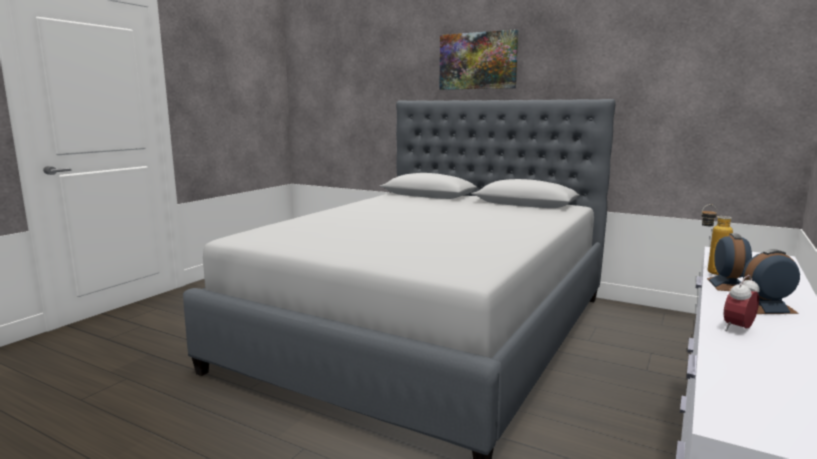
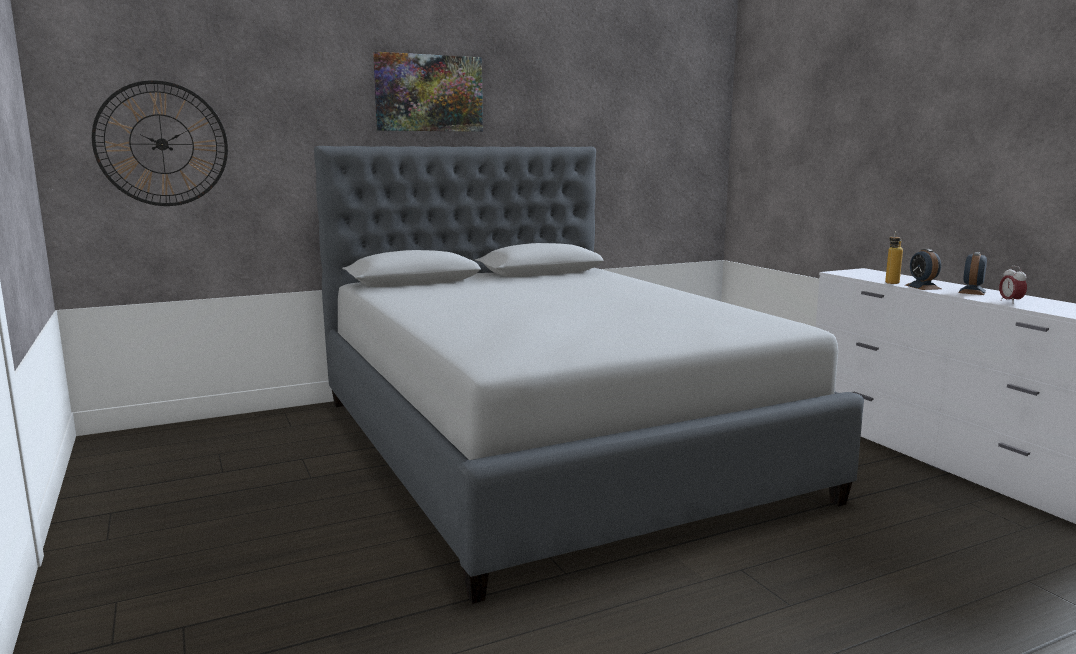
camera: 55 degrees left, 0 degrees up
alarm clock [707,233,752,291] -> alarm clock turned 150 degrees counterclockwise [905,249,941,290]
none -> wall clock [92,80,228,206]

